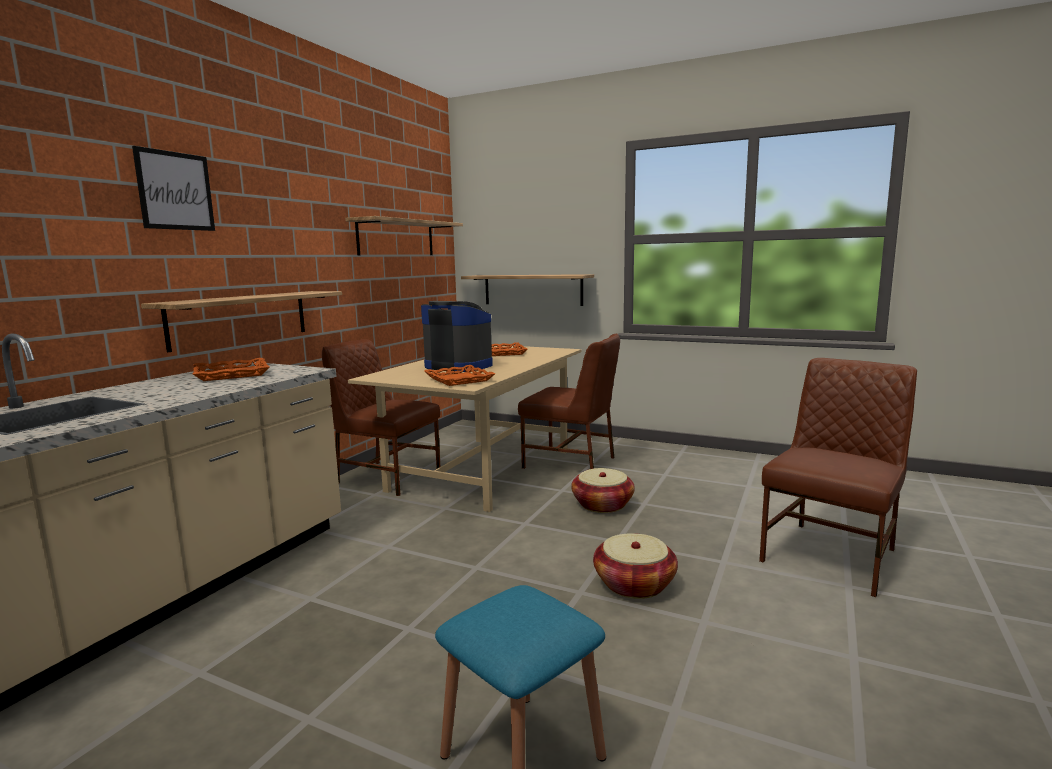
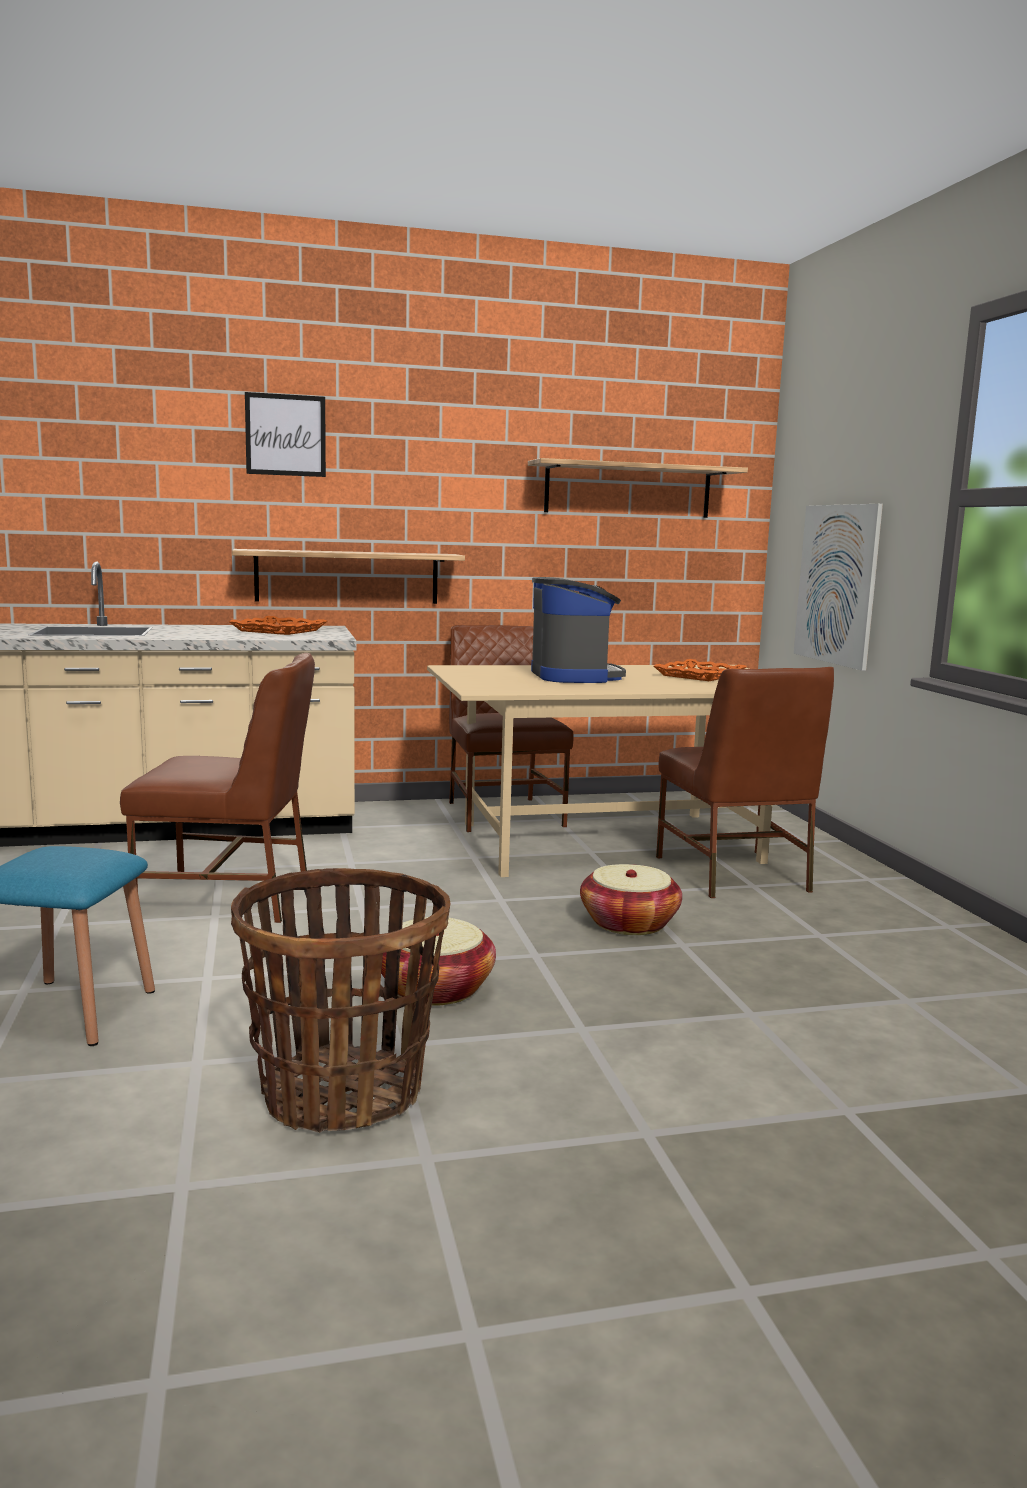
camera: 50 degrees right, 0 degrees up
orange tray [424,365,495,386] -> none
shelf [461,274,594,306] -> picture [794,504,883,671]
brown chair [759,358,917,597] -> brown chair moved to [120,653,315,923]
none -> basket [231,868,450,1133]

